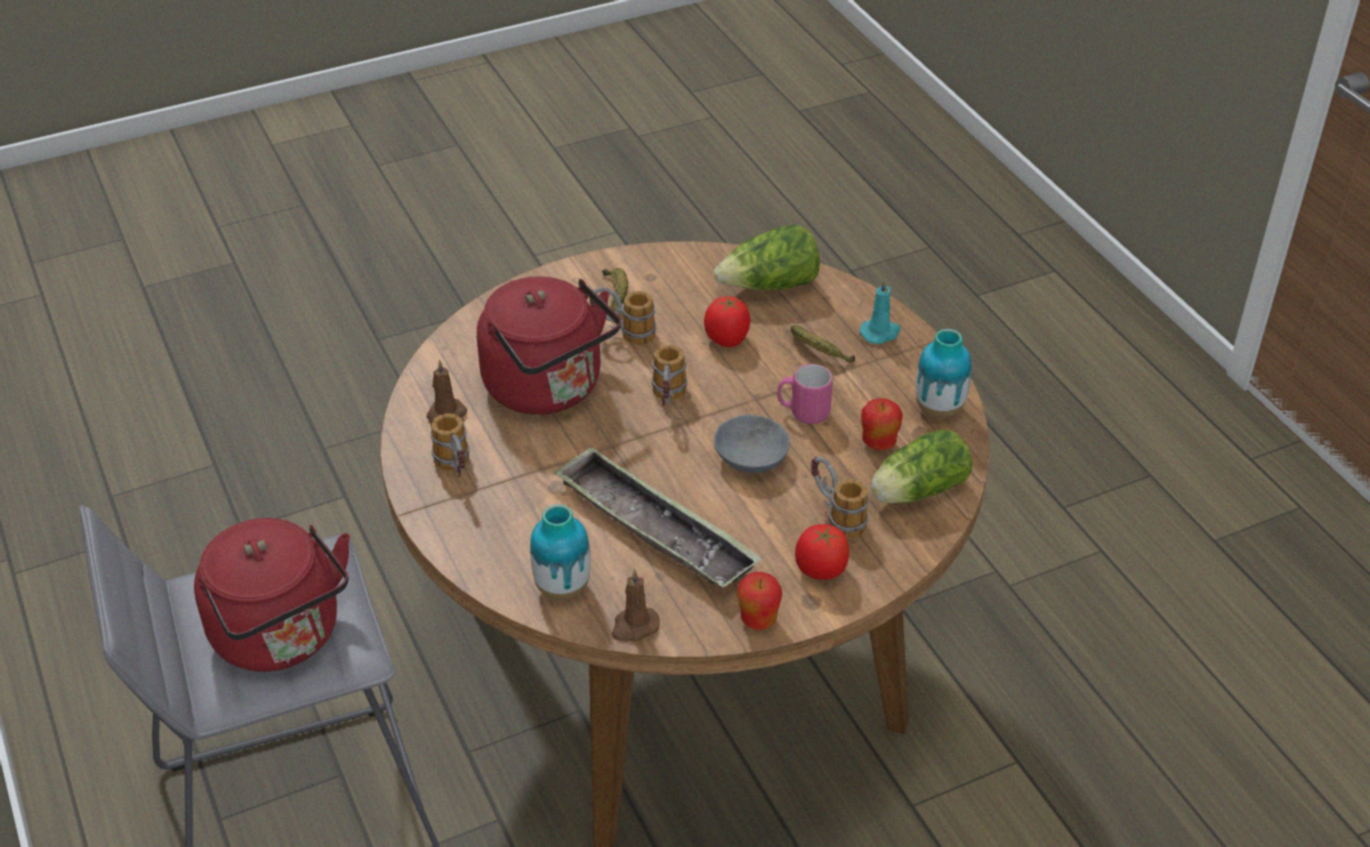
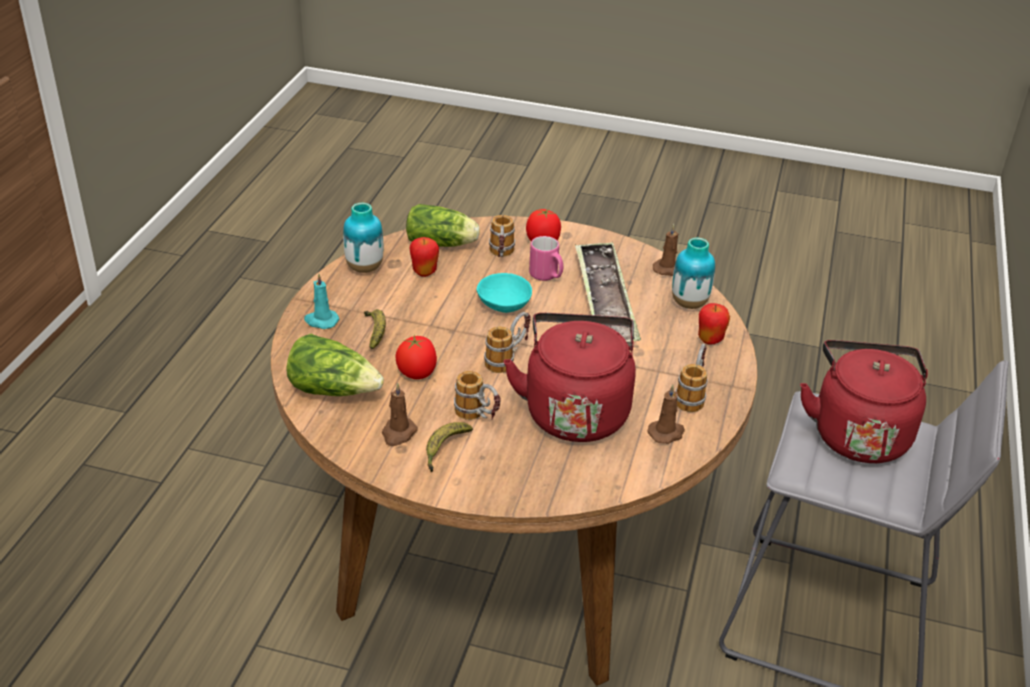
camera: 140 degrees left, 5 degrees down
grey bowl [714,415,790,473] -> turquoise bowl [477,273,532,313]
apple [737,572,782,630] -> apple moved to [698,303,730,345]
pink mug [777,364,833,424] -> pink mug moved to [529,236,563,281]
none -> brown candle [382,382,418,446]

